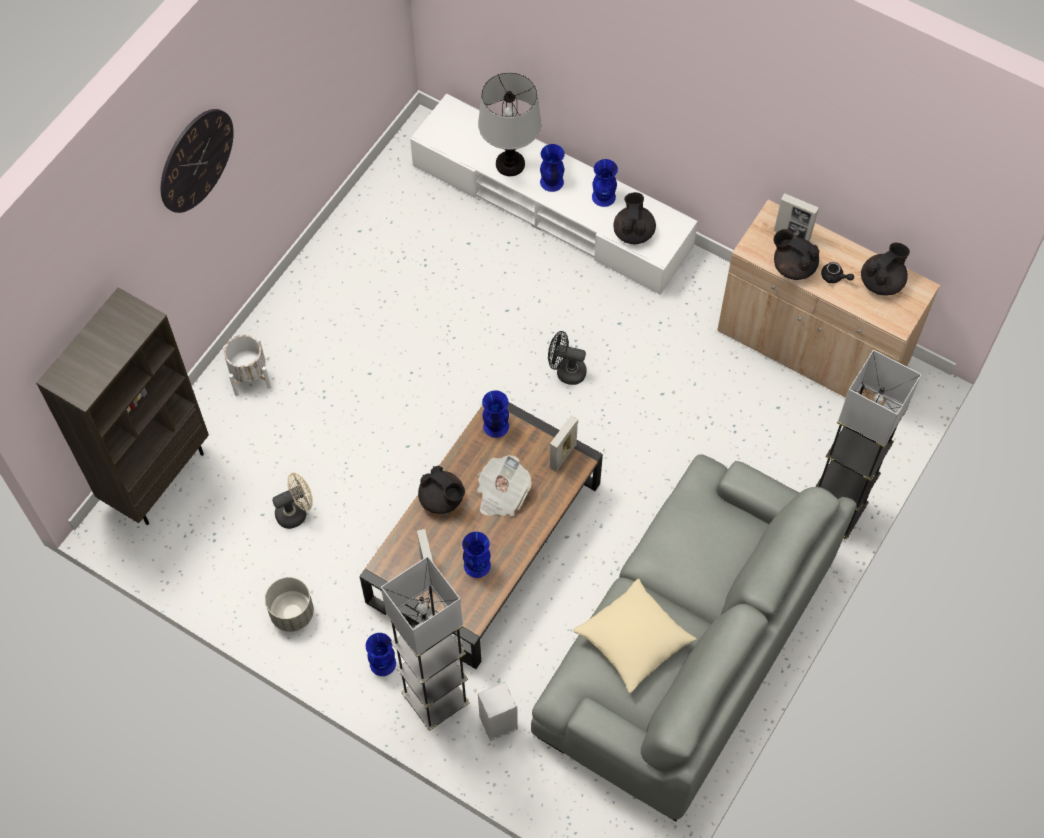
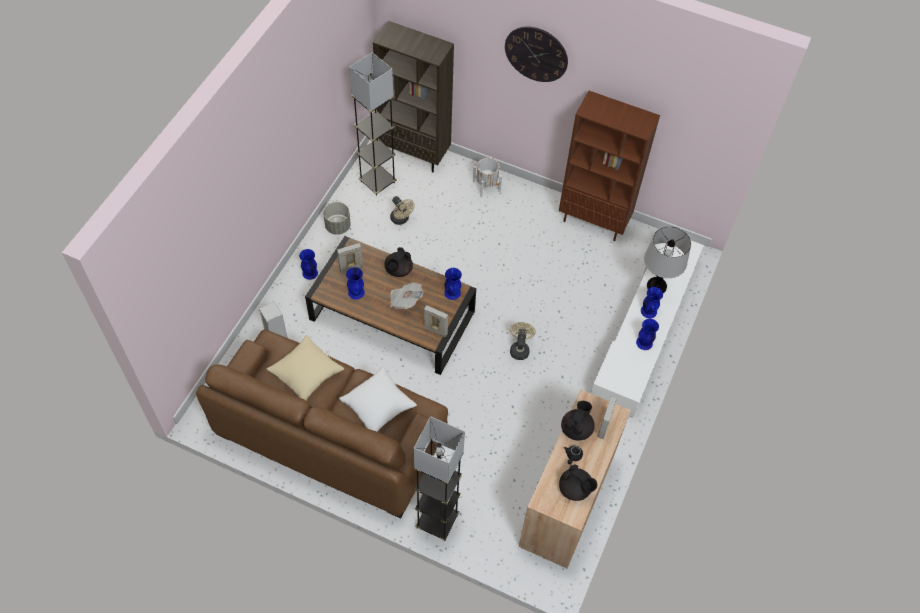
camera: 80 degrees right, 5 degrees down
grey floor lamp [381,556,470,731] -> grey floor lamp moved to [349,52,397,196]
grey sofa [531,454,857,822] -> brown sofa [196,329,448,518]
black fan [548,331,587,385] -> beige fan [510,322,536,360]
black teapot [613,192,656,244] -> none
none -> white pillow [339,366,417,432]
none -> brown bookcase [559,90,660,241]

